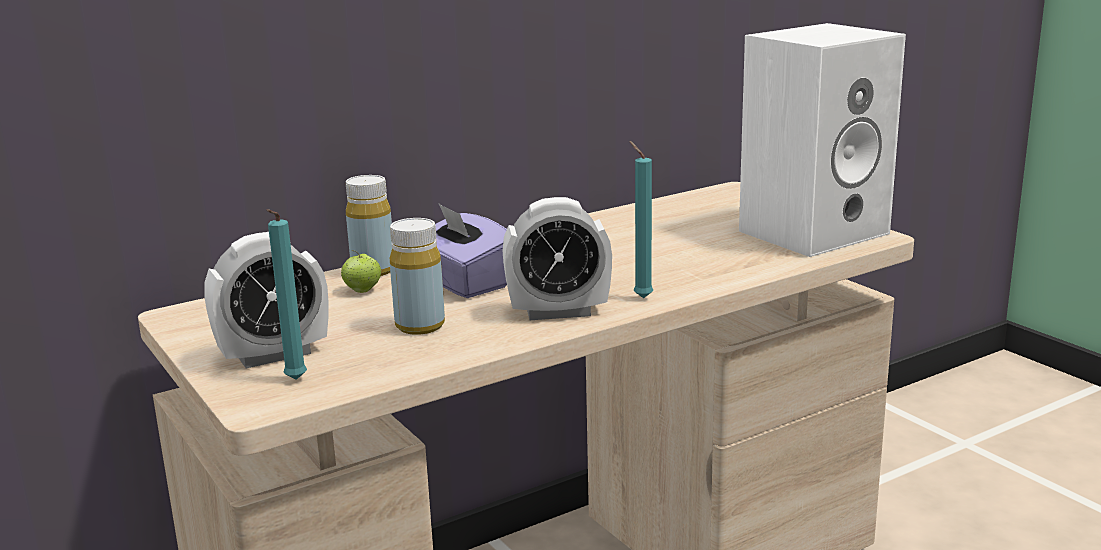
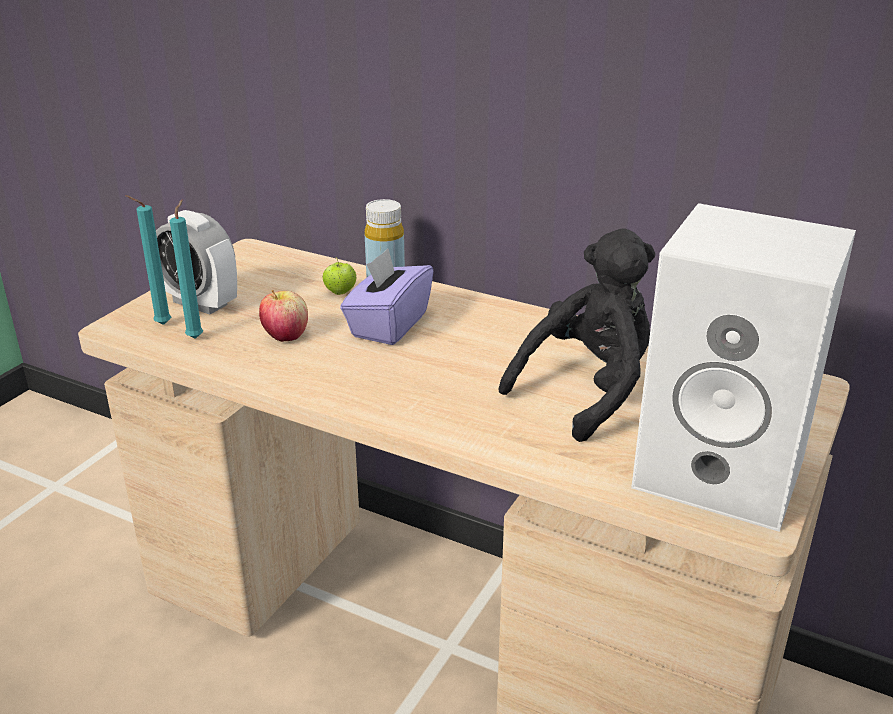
camera: 60 degrees right, 10 degrees up
yellow bottle [390,218,445,335] -> apple [259,290,308,342]
alarm clock [502,197,612,320] -> none
turquoise candle [629,141,653,298] -> turquoise candle moved to [170,200,203,338]
none -> black plush toy [499,228,655,442]

